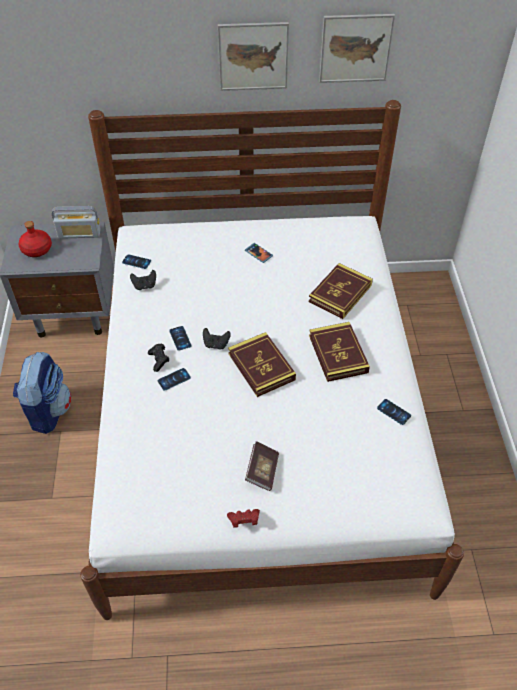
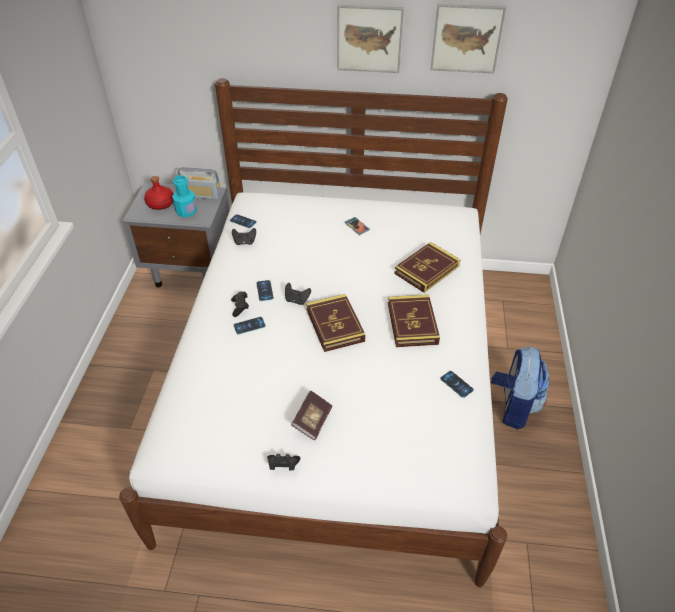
camera: 10 degrees right, 5 degrees down
backpack [13,352,72,434] -> backpack moved to [491,346,549,429]
red game controller [227,509,260,528] -> black game controller [267,454,300,470]
none -> turquoise bottle [172,175,197,217]

